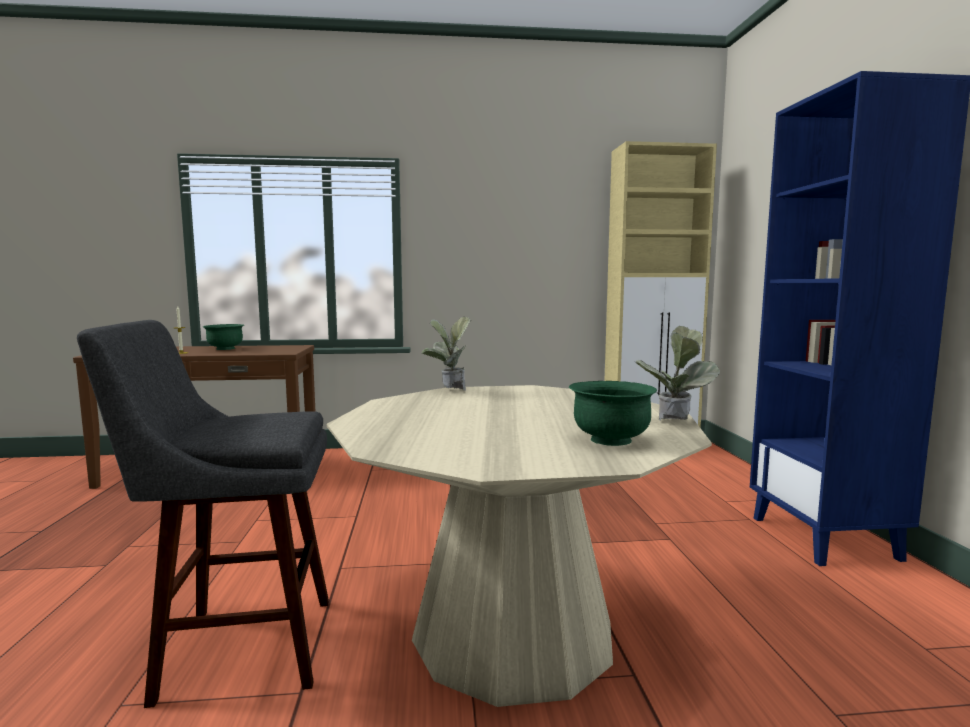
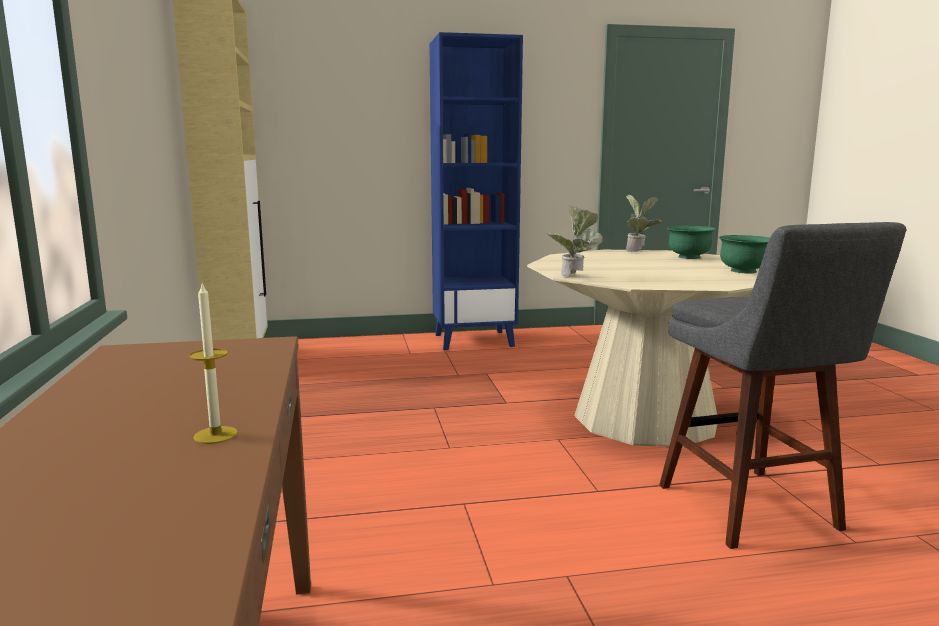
camera: 95 degrees left, 5 degrees up
green bowl [203,324,244,350] -> green bowl moved to [719,235,770,274]

